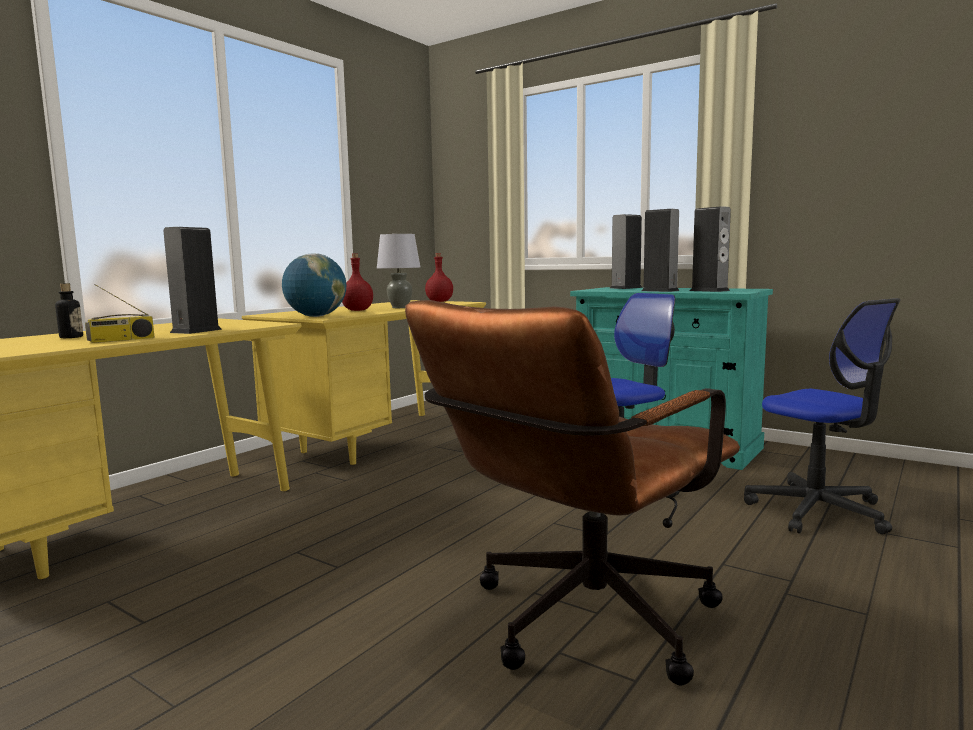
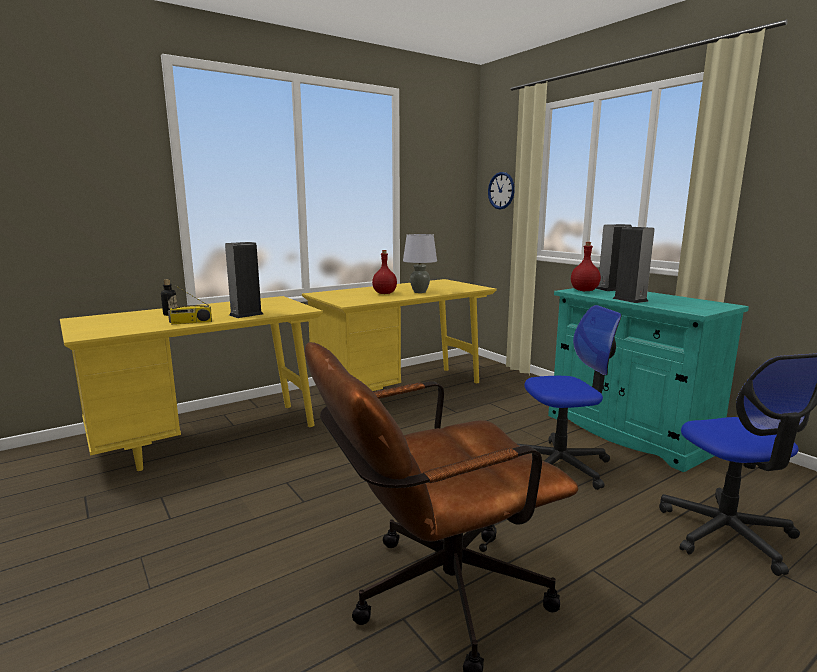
camera: 20 degrees right, 5 degrees up
globe [282,253,346,317] -> none
red bottle [425,253,453,302] -> red bottle moved to [571,242,601,291]
speaker [690,206,731,292] -> none
none -> wall clock [488,172,515,209]

